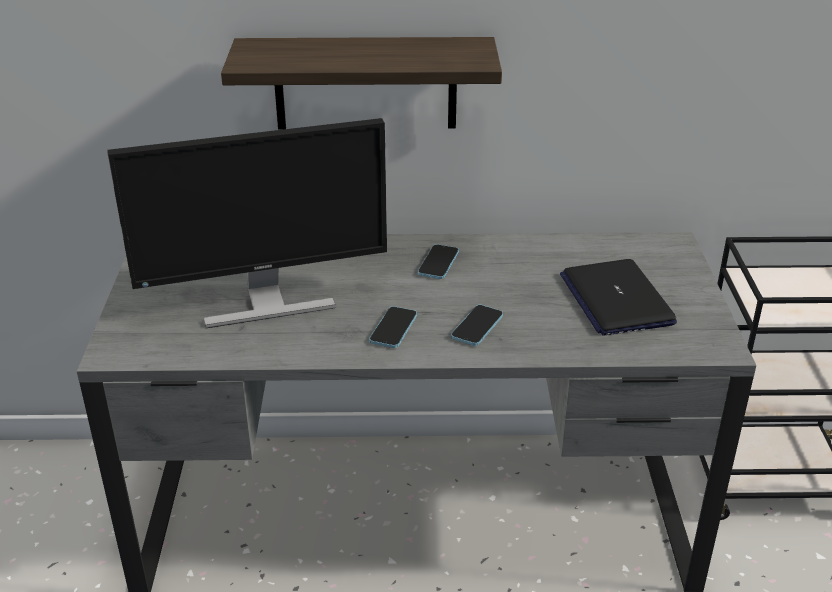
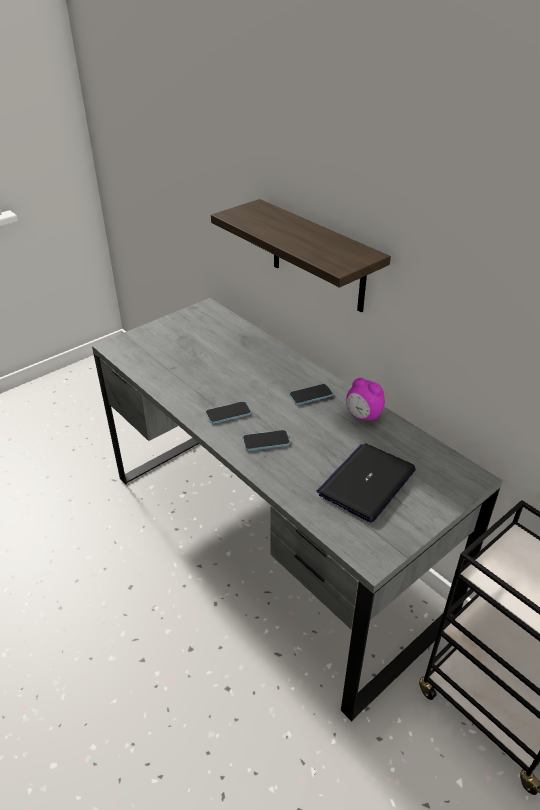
camera: 50 degrees right, 5 degrees up
monitor [107,118,387,328] -> none
none -> alarm clock [346,378,385,420]

